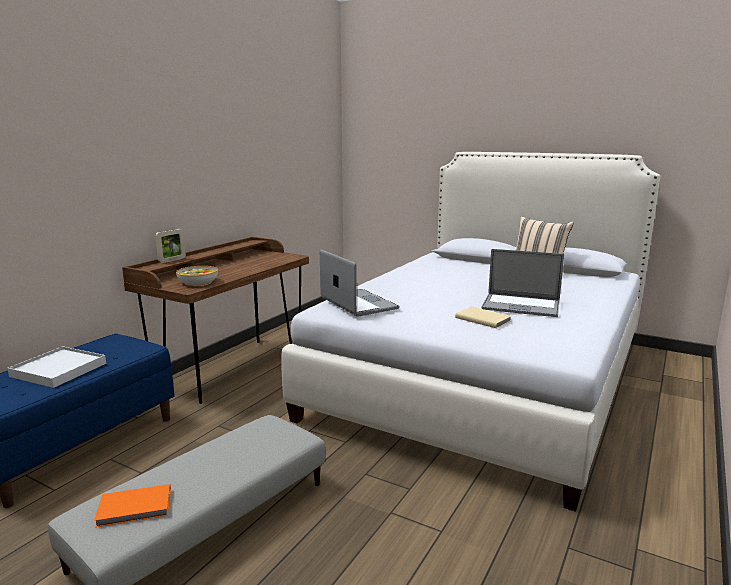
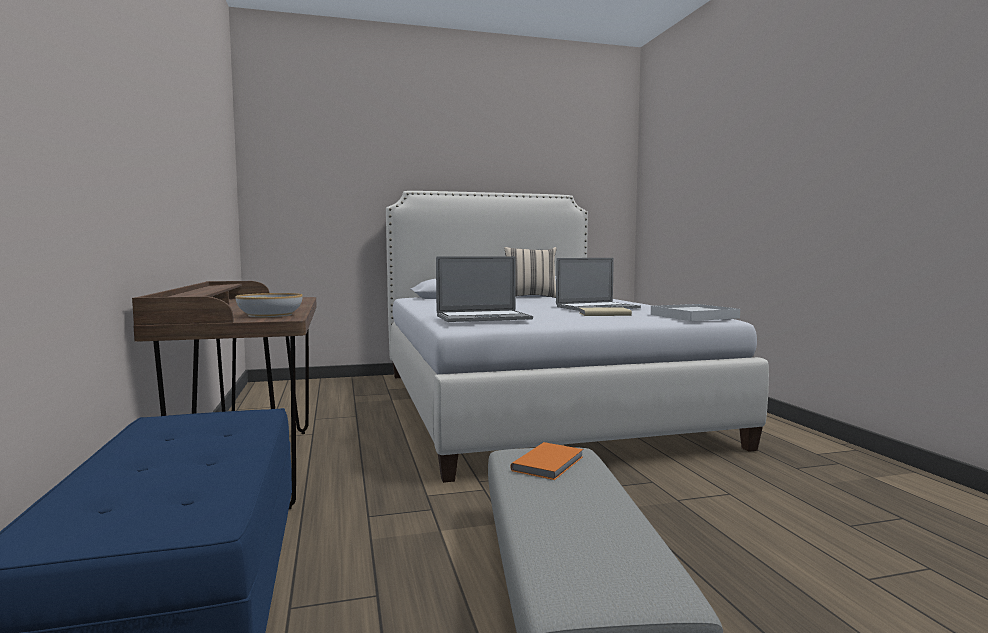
camera: 45 degrees left, 10 degrees down
white tray [7,346,106,388] -> white tray moved to [651,304,740,321]
orange book [94,484,171,527] -> orange book moved to [510,442,583,480]
picture frame [155,229,186,263] -> none
laptop [320,250,400,317] -> laptop turned 150 degrees clockwise [436,256,533,322]

